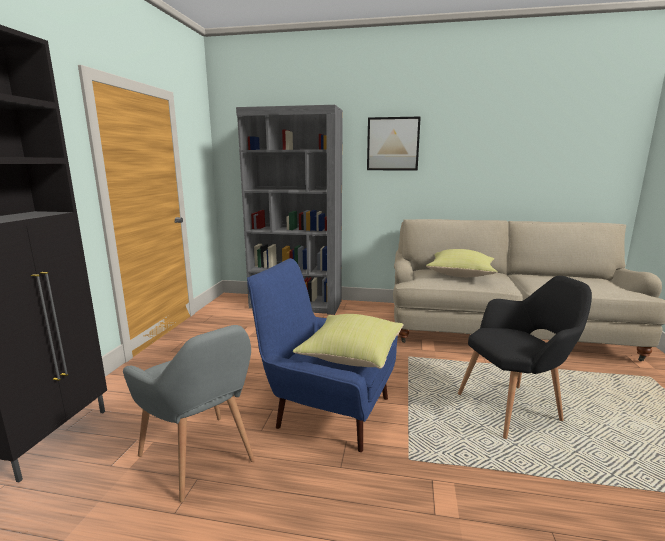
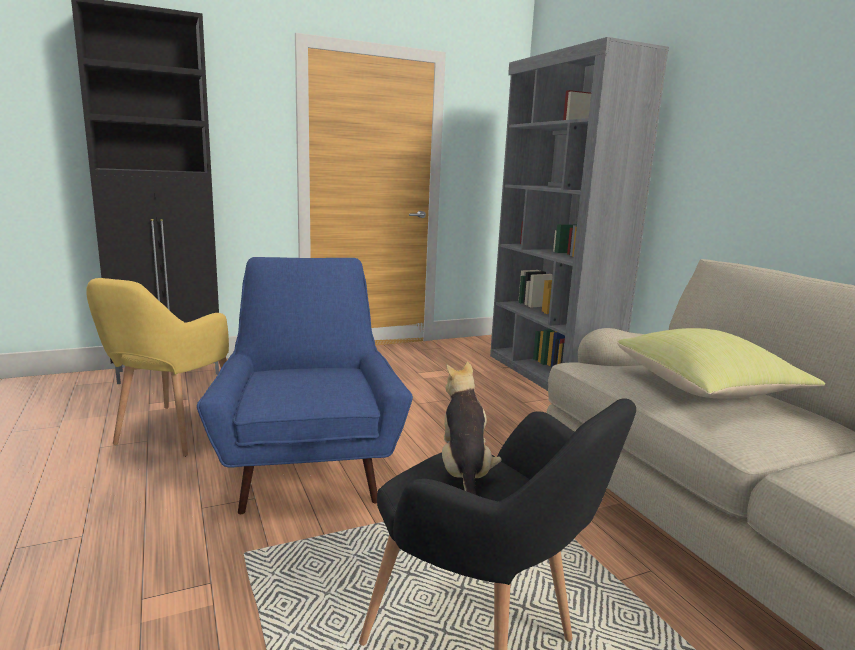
camera: 55 degrees right, 0 degrees up
grey armchair [123,325,255,502] -> yellow armchair [86,278,229,457]
yellow pillow [293,314,404,369] -> none
picture [367,116,421,170] -> none
none -> plush toy [442,362,502,495]

